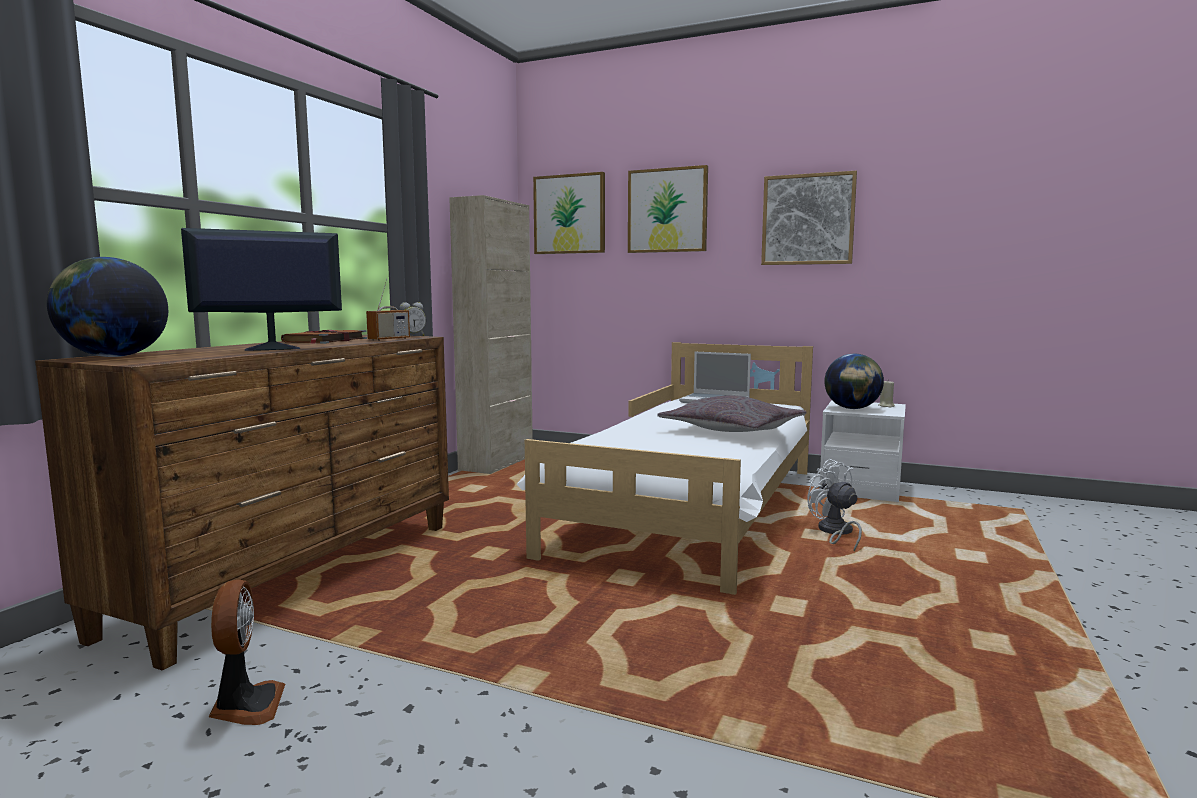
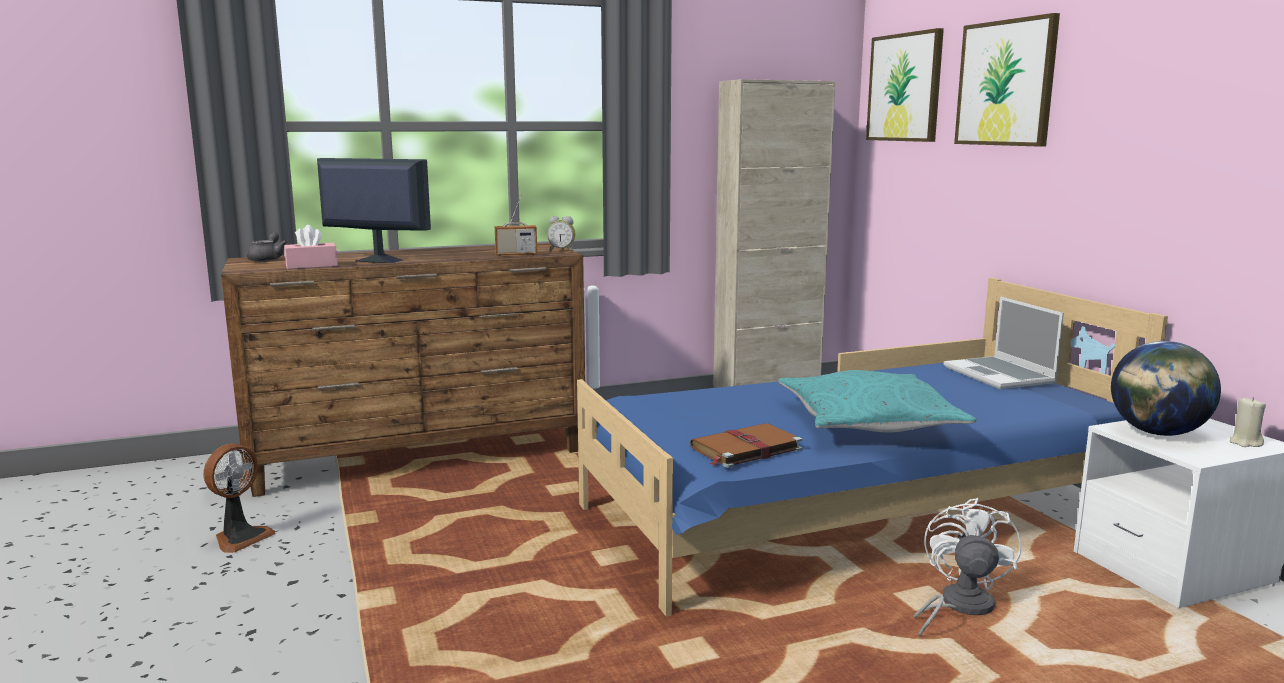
camera: 45 degrees right, 5 degrees up
globe [47,257,168,357] -> grey teapot [247,232,287,262]
brown book [281,330,367,344] -> brown book moved to [690,423,802,468]
white bed [516,342,813,595] -> blue bed [577,278,1168,616]
grey pillow [657,396,806,432] -> turquoise pillow [778,370,976,433]
picture [761,171,857,265] -> none
none -> pink tissue box [284,225,338,269]

